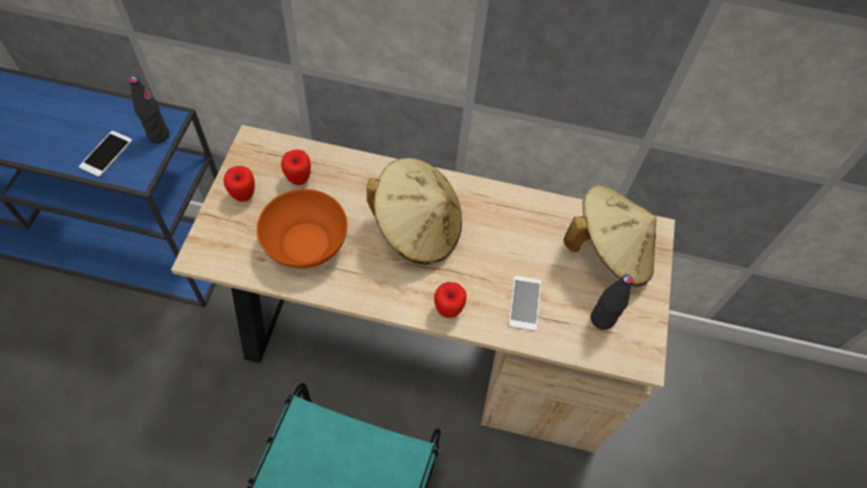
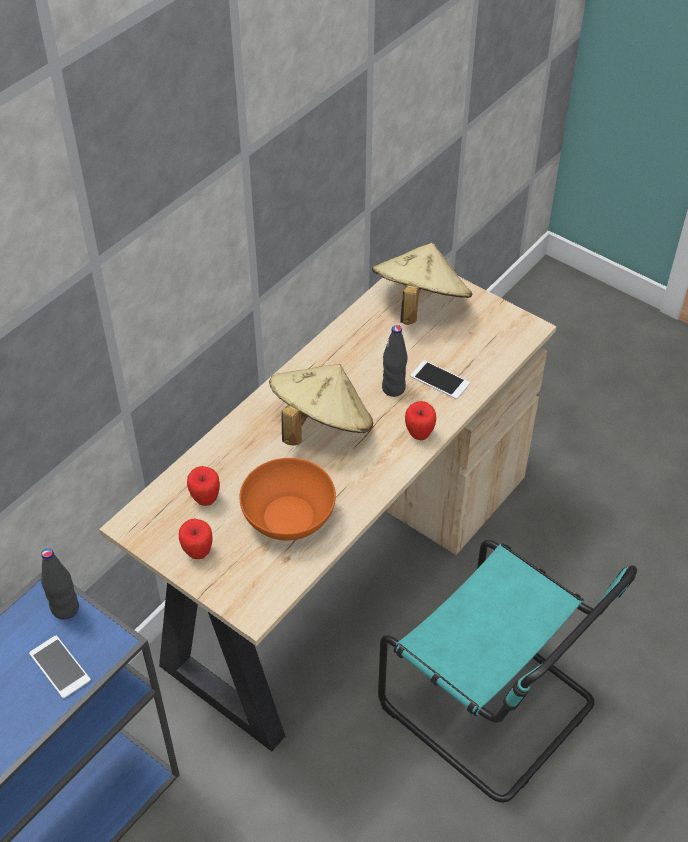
camera: 60 degrees left, 10 degrees down
black bottle [591,274,633,330] -> black bottle moved to [382,325,408,397]

